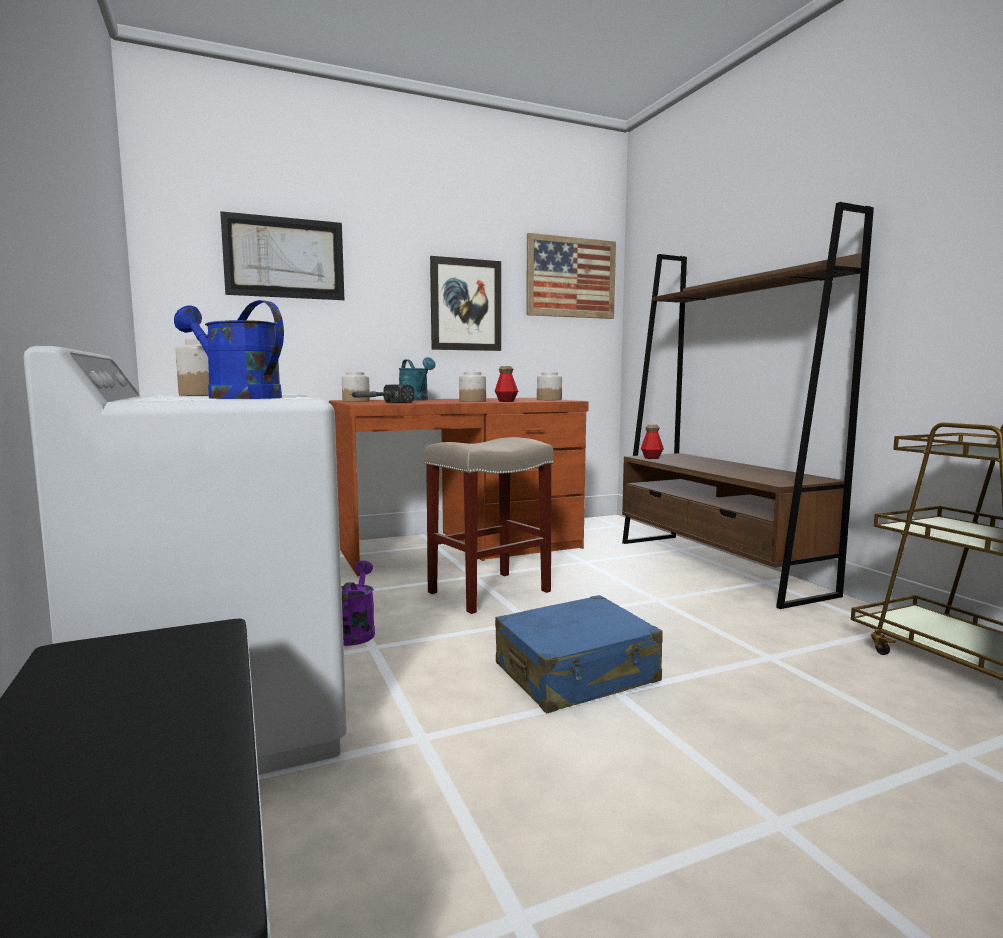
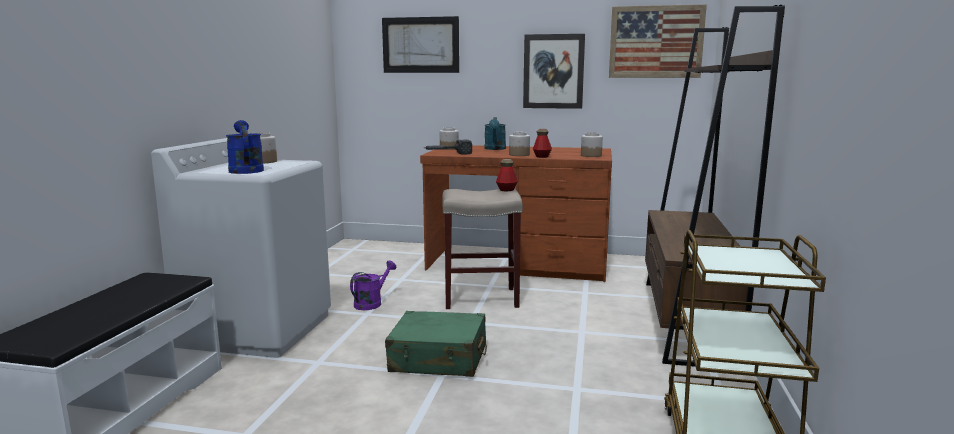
camera: 35 degrees right, 5 degrees up
blue suitcase [495,595,663,713] -> green suitcase [385,311,487,377]
bottle [641,424,664,459] -> bottle moved to [496,159,518,191]

